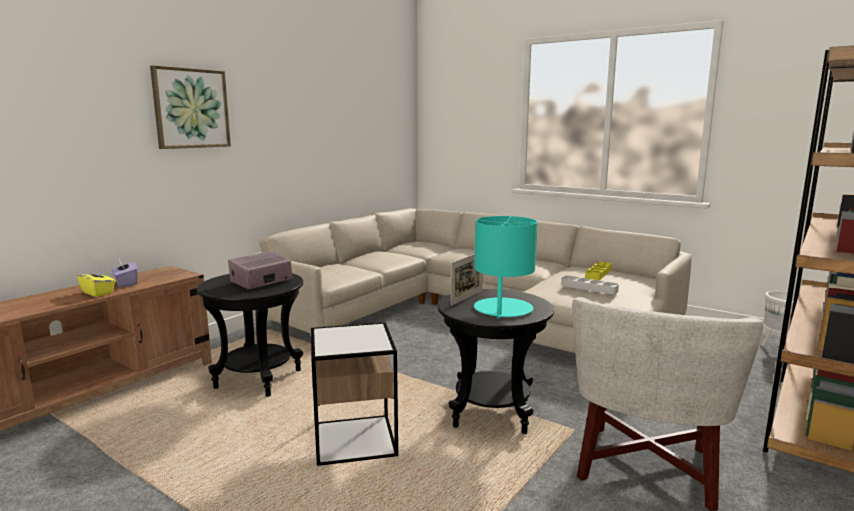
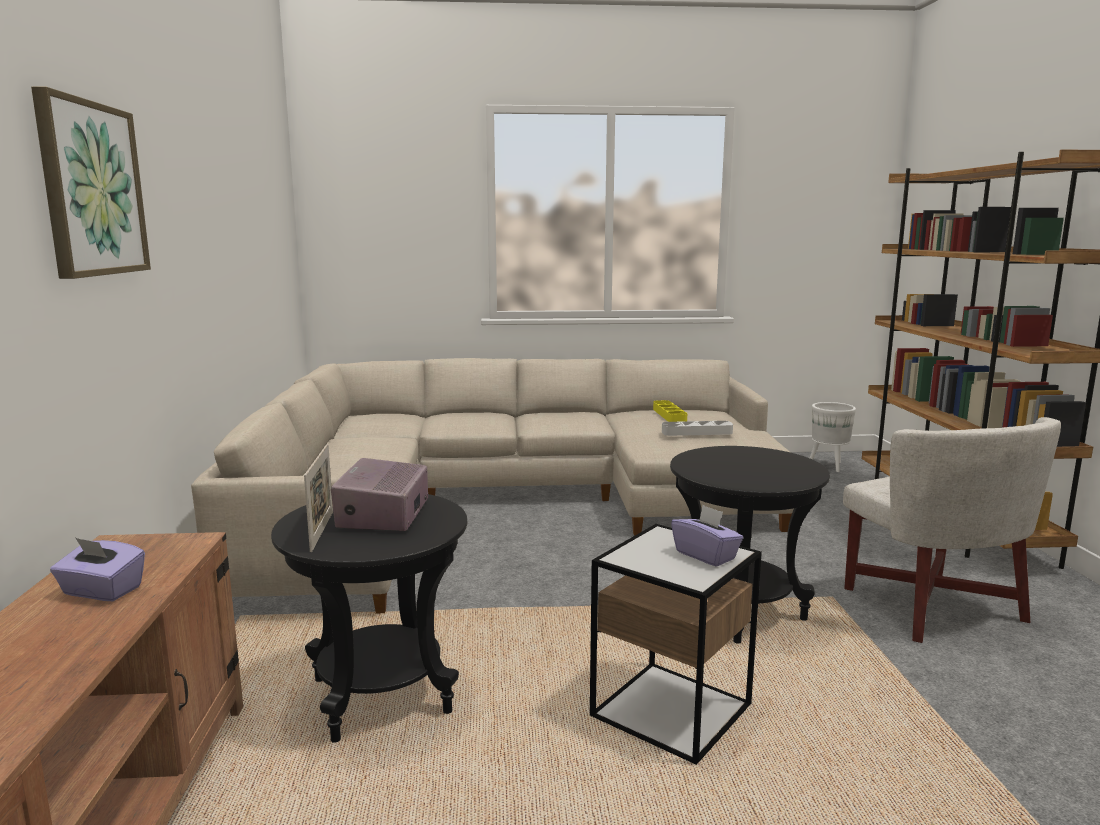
camera: 40 degrees left, 0 degrees up
yellow tissue box [77,266,115,297] -> none
picture frame [451,254,483,306] -> picture frame moved to [304,444,333,552]
turquoise table lamp [474,216,537,319] -> none
none -> purple tissue box [671,505,743,567]

